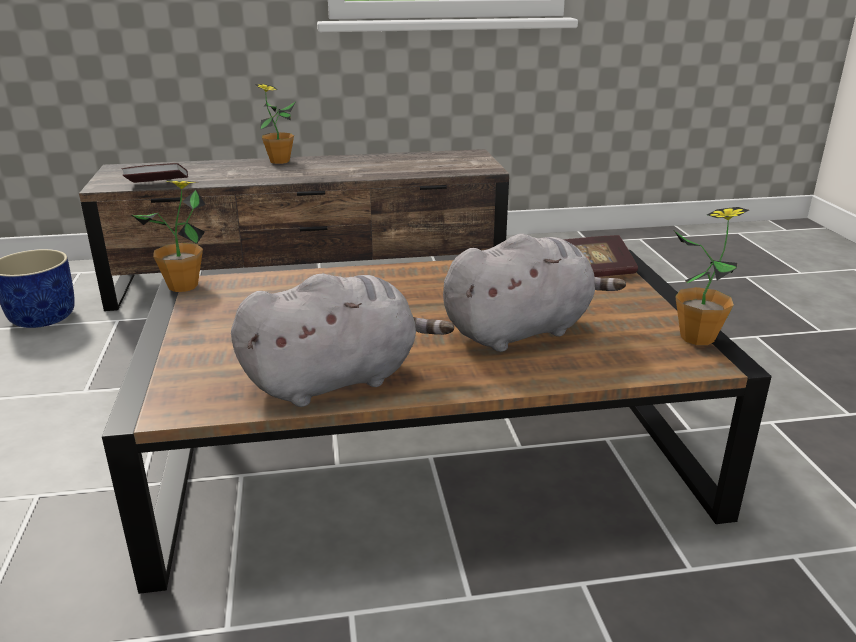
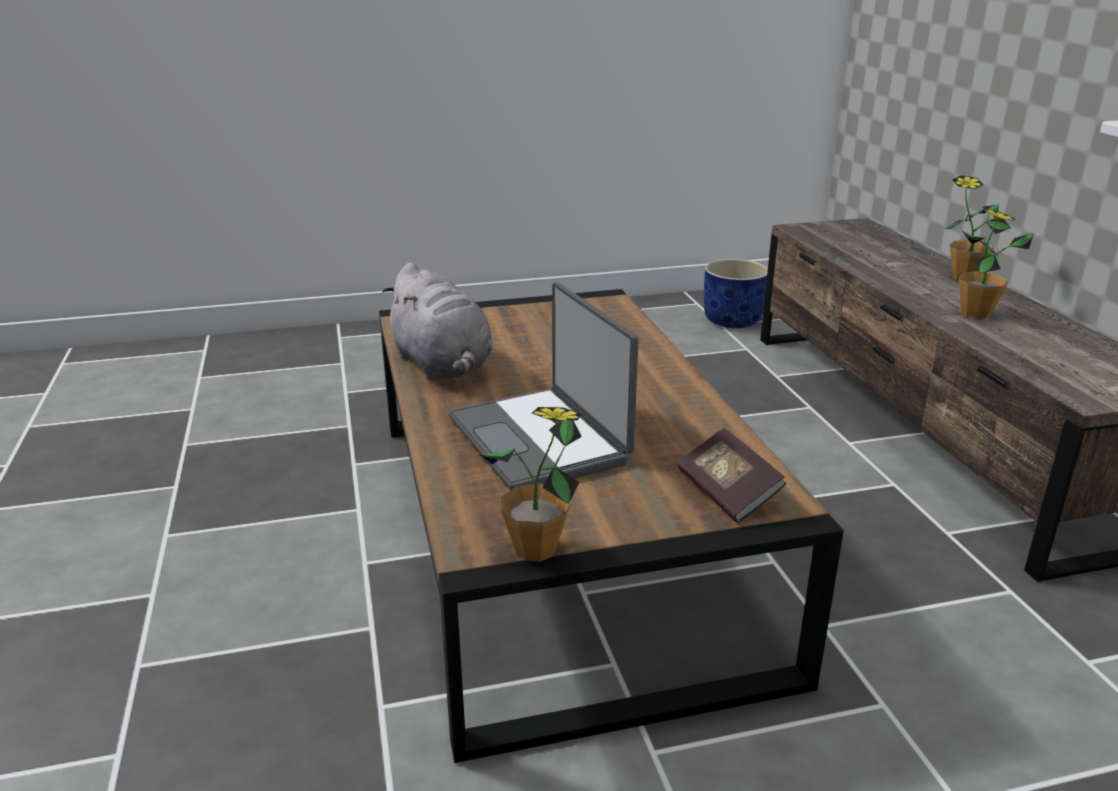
camera: 85 degrees right, 0 degrees up
book [121,163,188,183] -> none
potted plant [132,181,206,292] -> potted plant moved to [959,209,1034,318]
grey plush toy [443,234,626,352] -> laptop [449,282,639,490]

